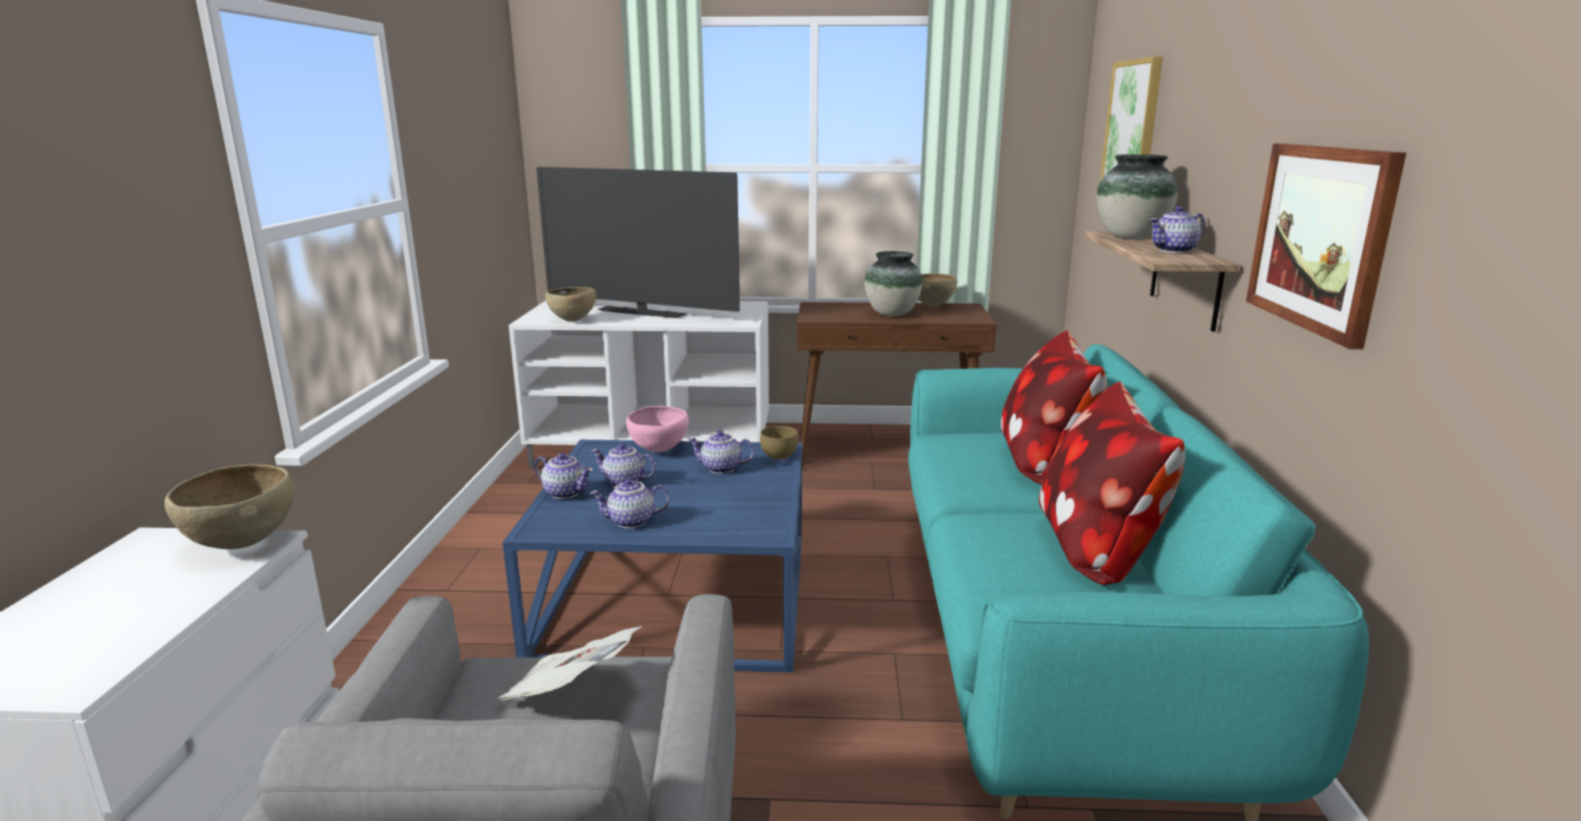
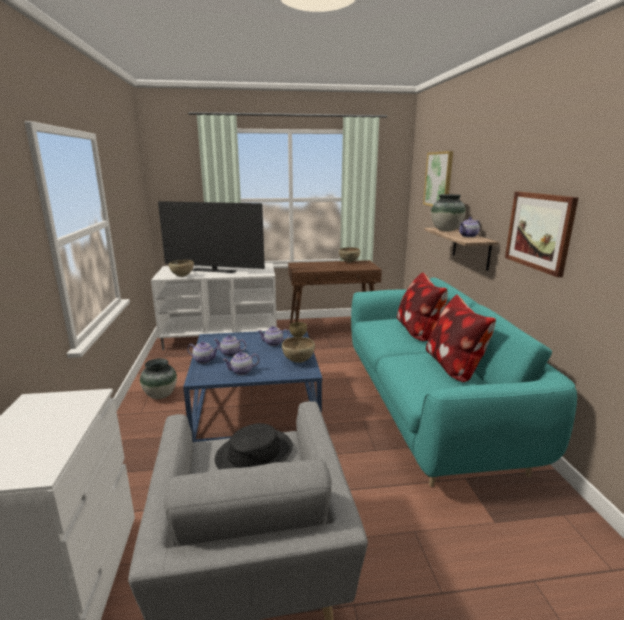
camera: 10 degrees left, 0 degrees up
brown bowl [165,464,295,549] -> brown bowl moved to [282,337,315,363]
newspaper [495,626,642,701] -> black hat [215,423,293,469]
pink bowl [626,406,689,452] -> none
vase [864,251,923,316] -> vase moved to [140,358,177,399]

